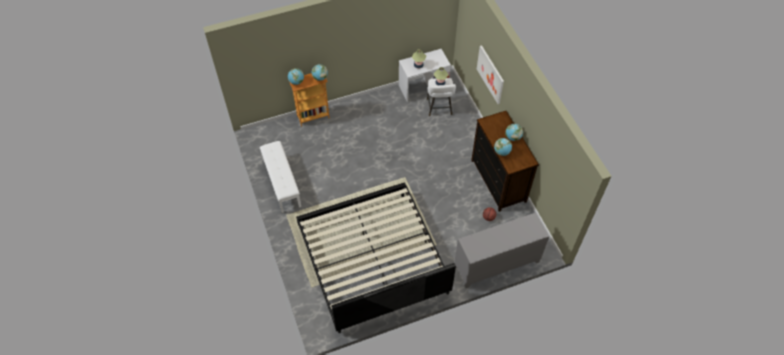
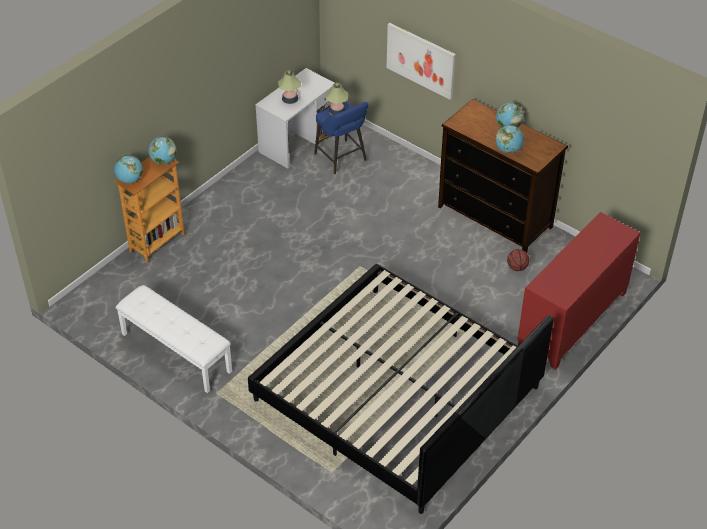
camera: 30 degrees left, 10 degrees down
white stool [427,78,456,116] -> blue stool [314,102,368,174]
grey cabinet [454,213,549,288] -> red cabinet [518,212,640,370]

